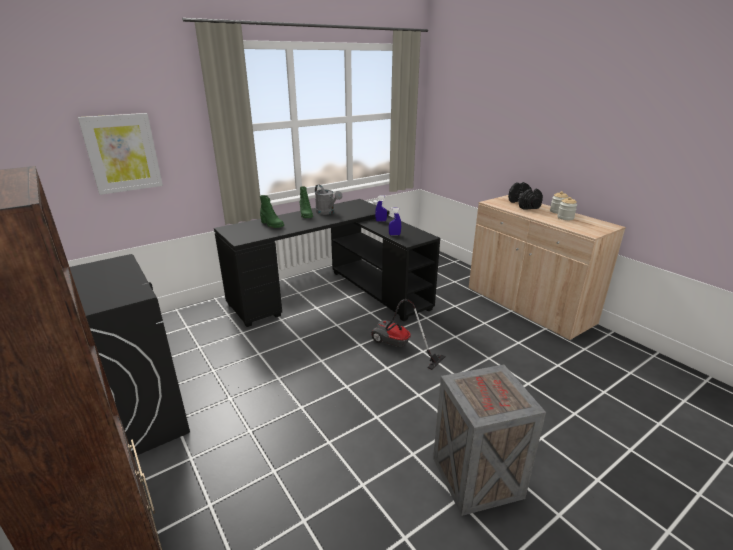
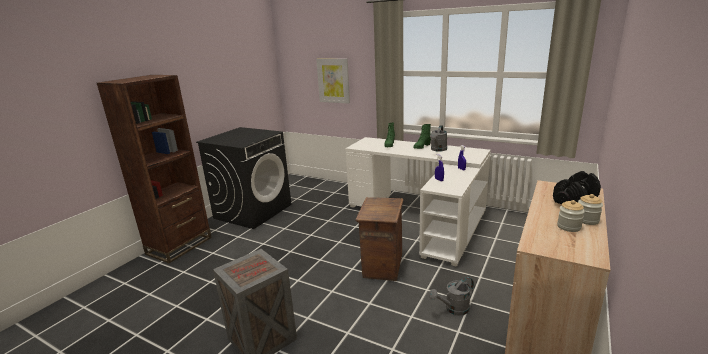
camera: 65 degrees right, 5 degrees down
black desk [214,199,440,327] -> white desk [345,137,491,267]
vacuum cleaner [371,299,446,370] -> crate [355,197,403,281]
none -> grey watering can [429,277,474,316]

